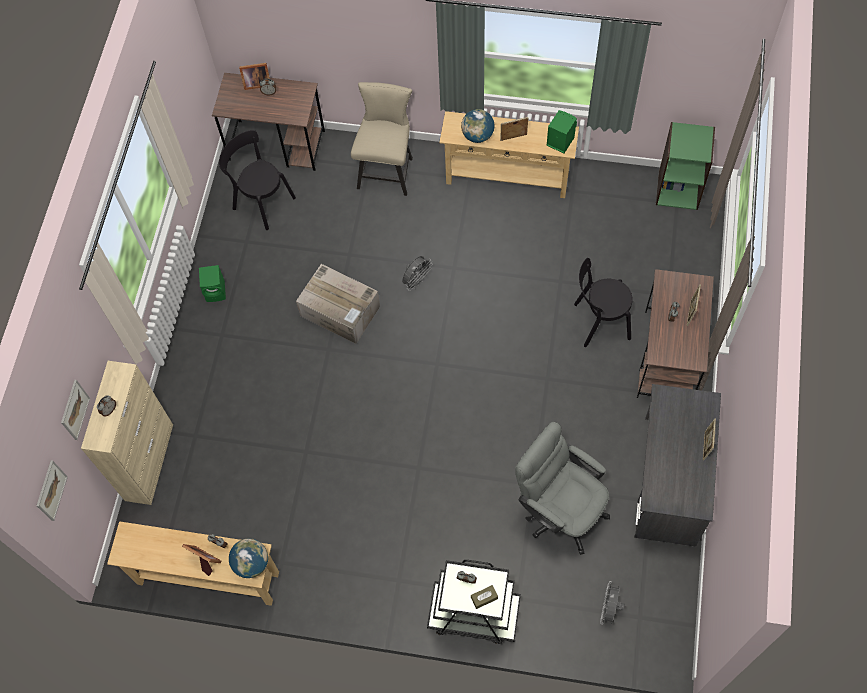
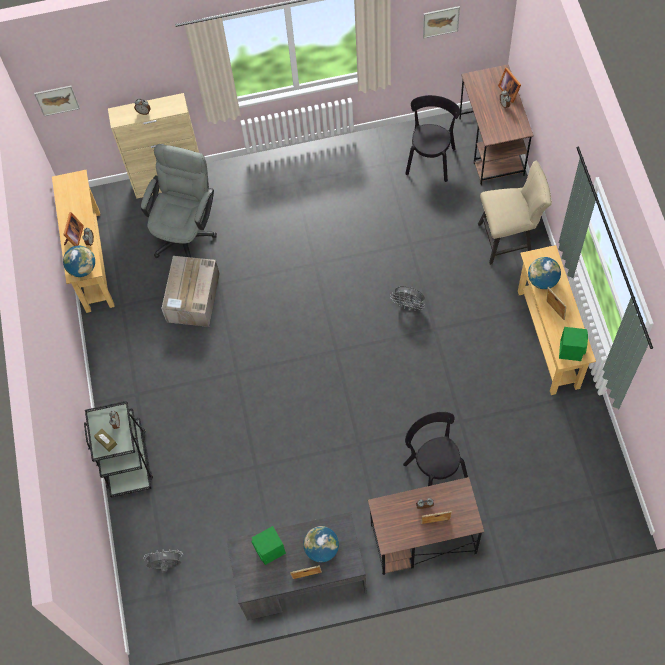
camera: 70 degrees right, 0 degrees up
picture [61,380,90,440] -> picture moved to [423,6,460,38]
green speaker [199,265,226,302] -> green speaker moved to [251,526,286,565]
cardboard box [296,264,380,344] -> cardboard box moved to [161,256,220,327]
grey office chair [515,422,610,555] -> grey office chair moved to [141,144,217,258]
green bookcase [656,122,715,210] -> none
none -> globe [303,526,339,562]

